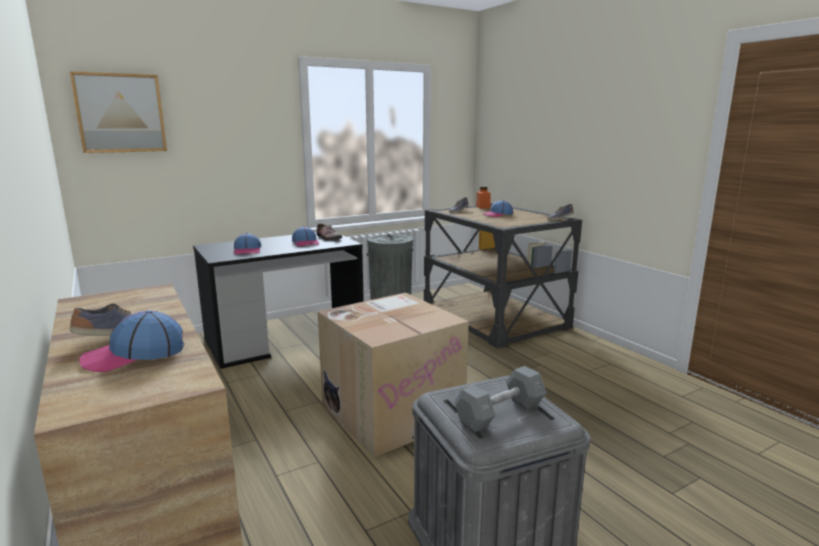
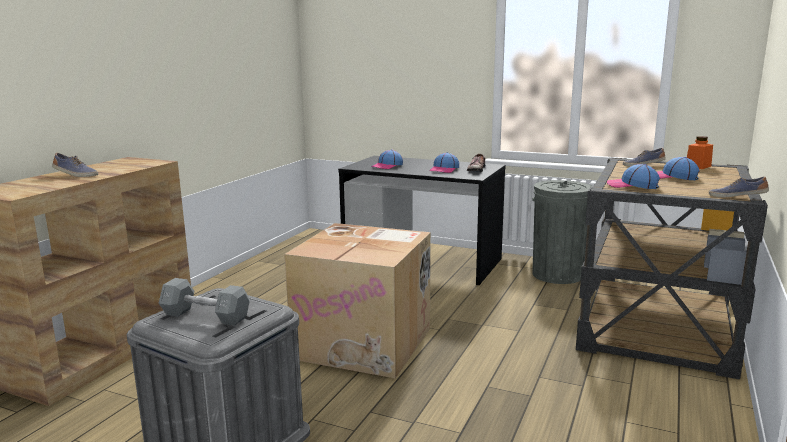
camera: 55 degrees right, 0 degrees up
picture [70,71,167,153] -> none
cap [79,310,184,372] -> cap moved to [607,164,660,189]

